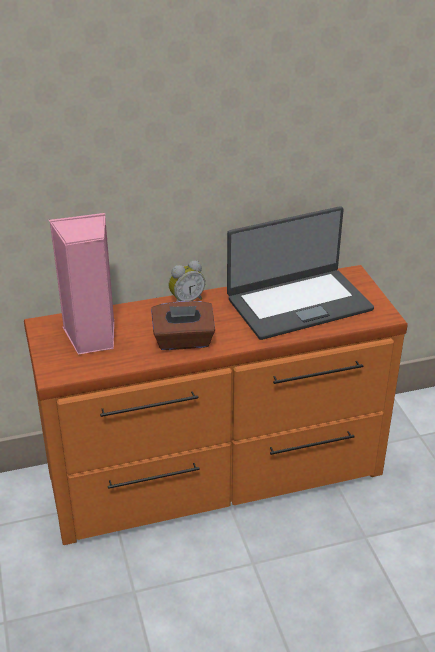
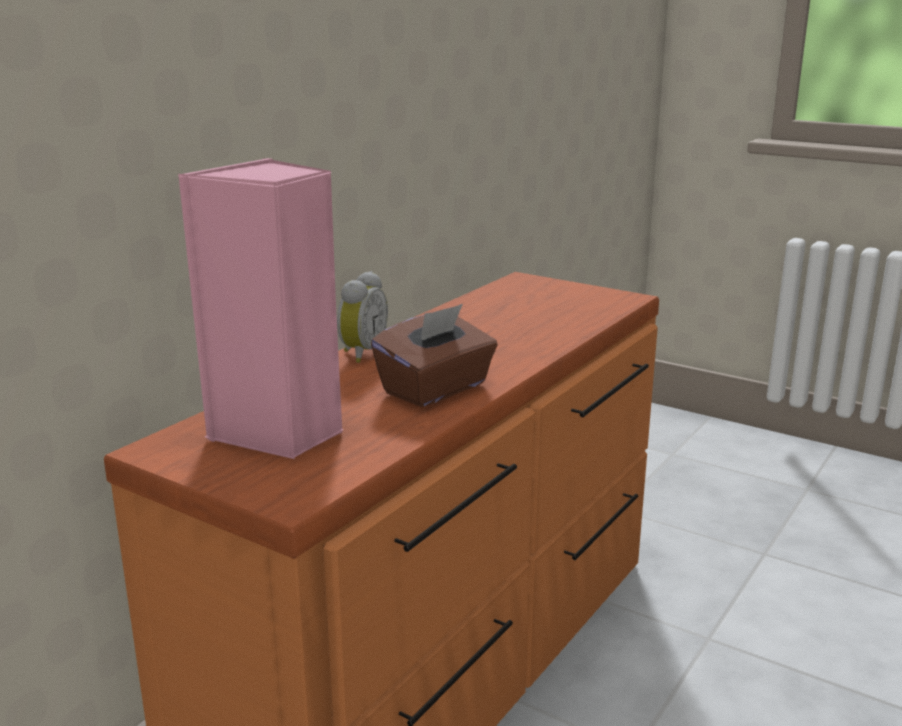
camera: 40 degrees left, 15 degrees down
laptop [227,206,374,340] -> none

